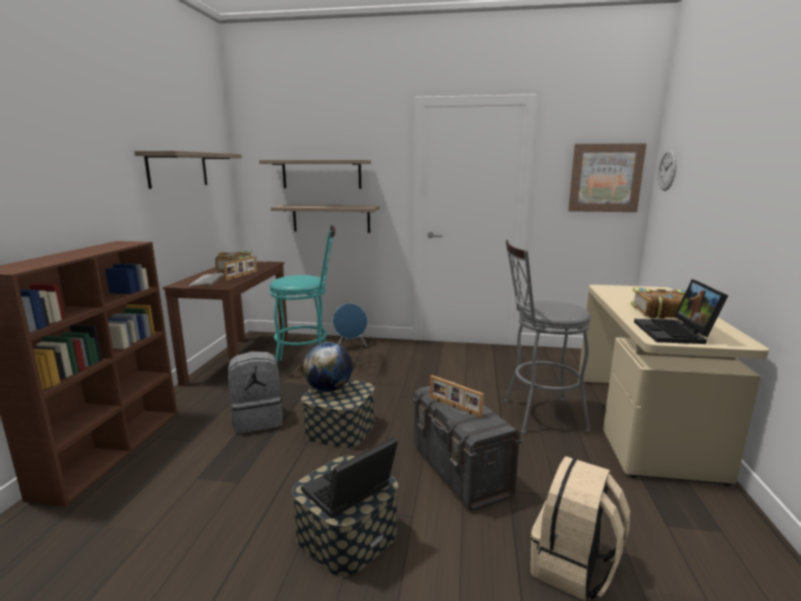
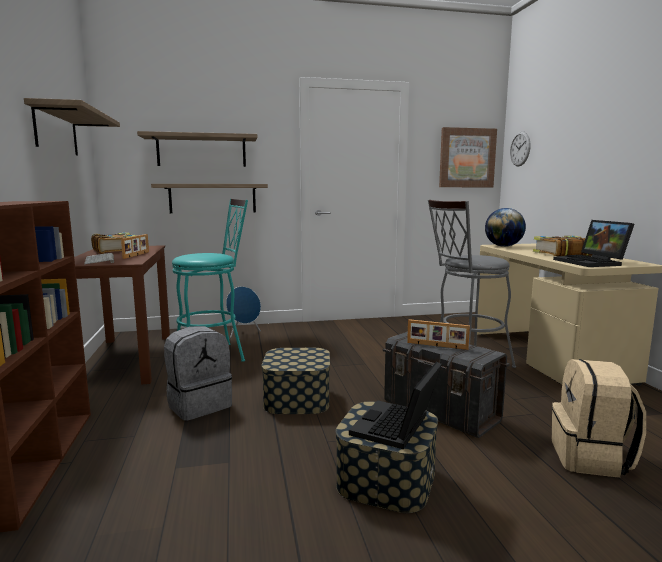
camera: 20 degrees left, 5 degrees down
globe [303,342,352,392] -> globe moved to [485,208,526,247]

